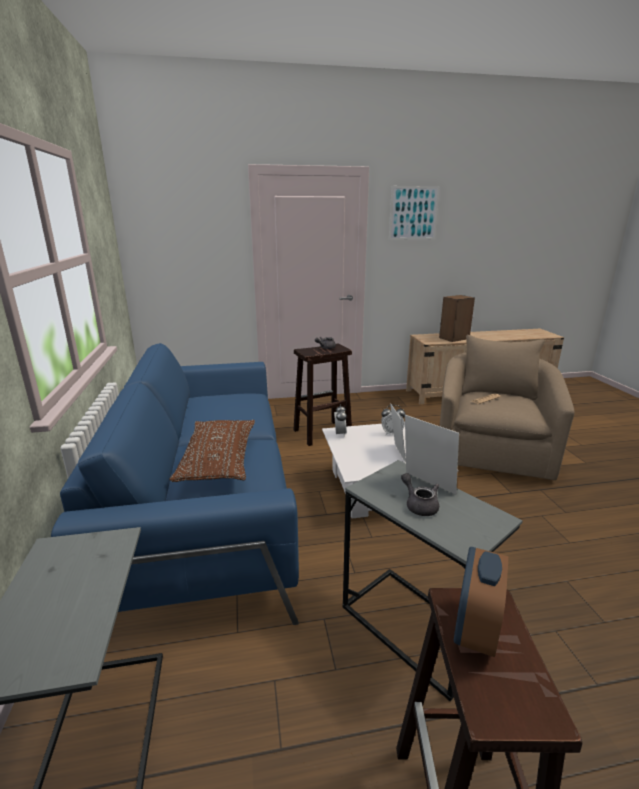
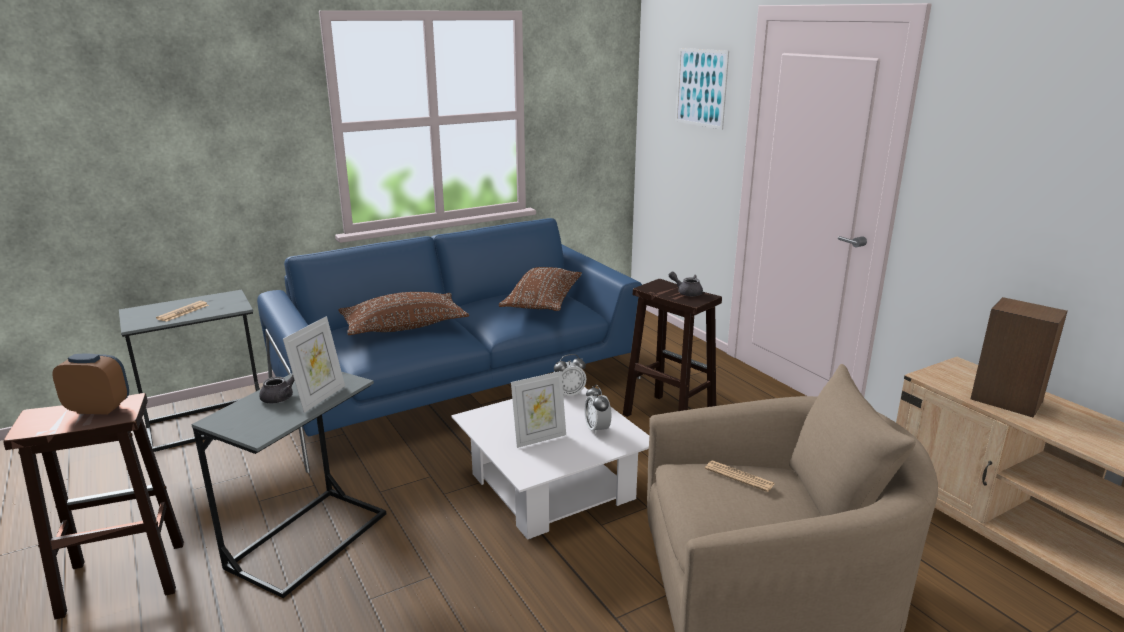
camera: 70 degrees right, 0 degrees up
picture [389,186,440,240] -> picture moved to [675,48,729,130]
none -> newspaper [156,301,209,322]
none -> brown pillow [499,267,582,311]

